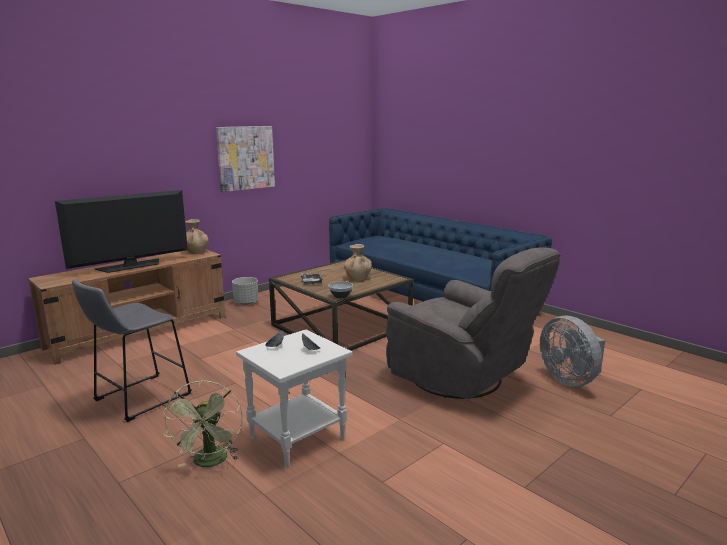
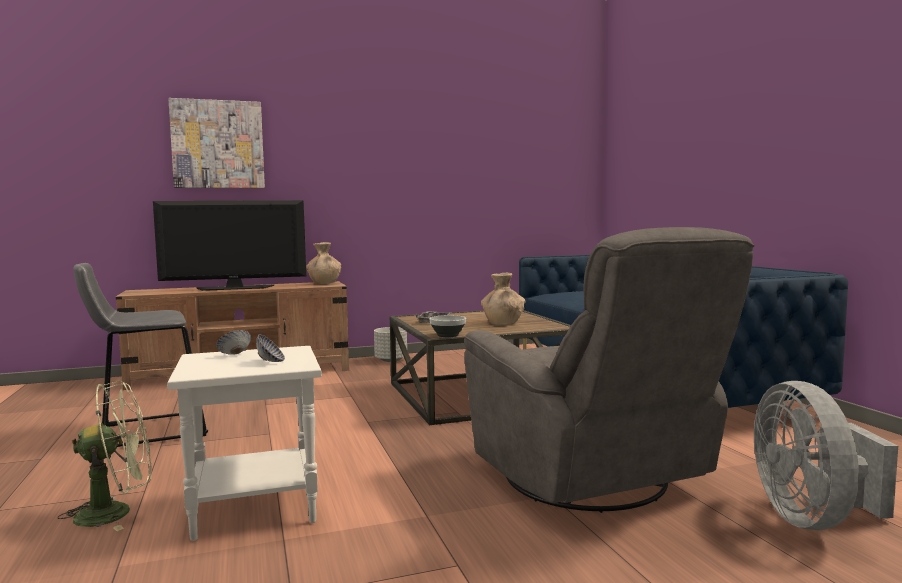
camera: 25 degrees right, 10 degrees down
green fan [163,380,243,467] -> green fan turned 135 degrees counterclockwise [57,381,152,531]
picture [216,126,275,192] -> picture moved to [168,98,265,188]

